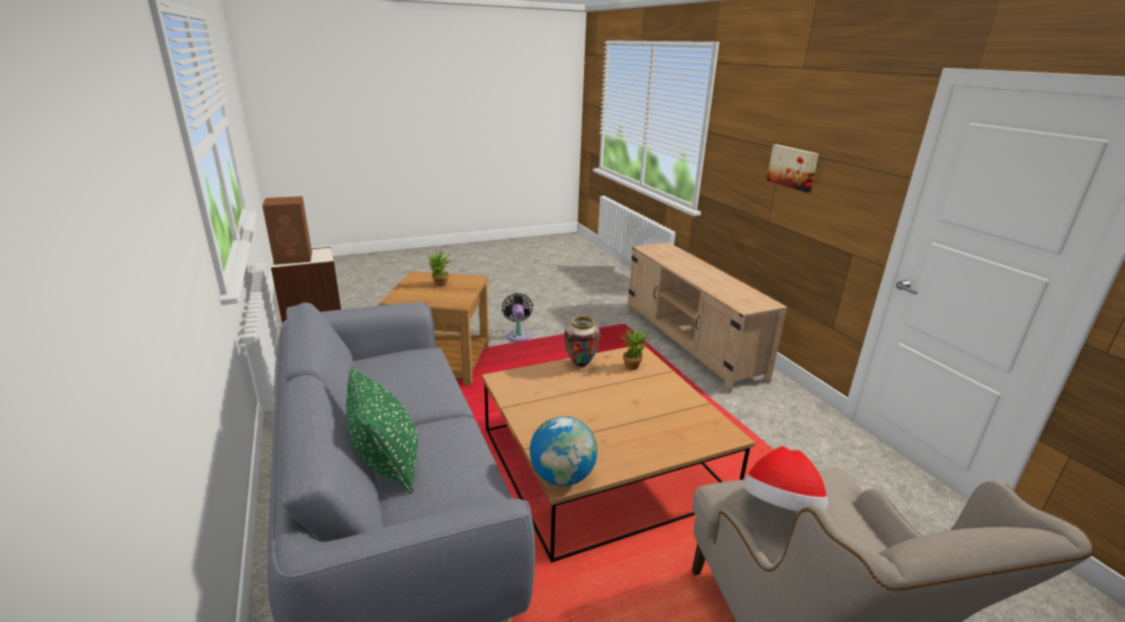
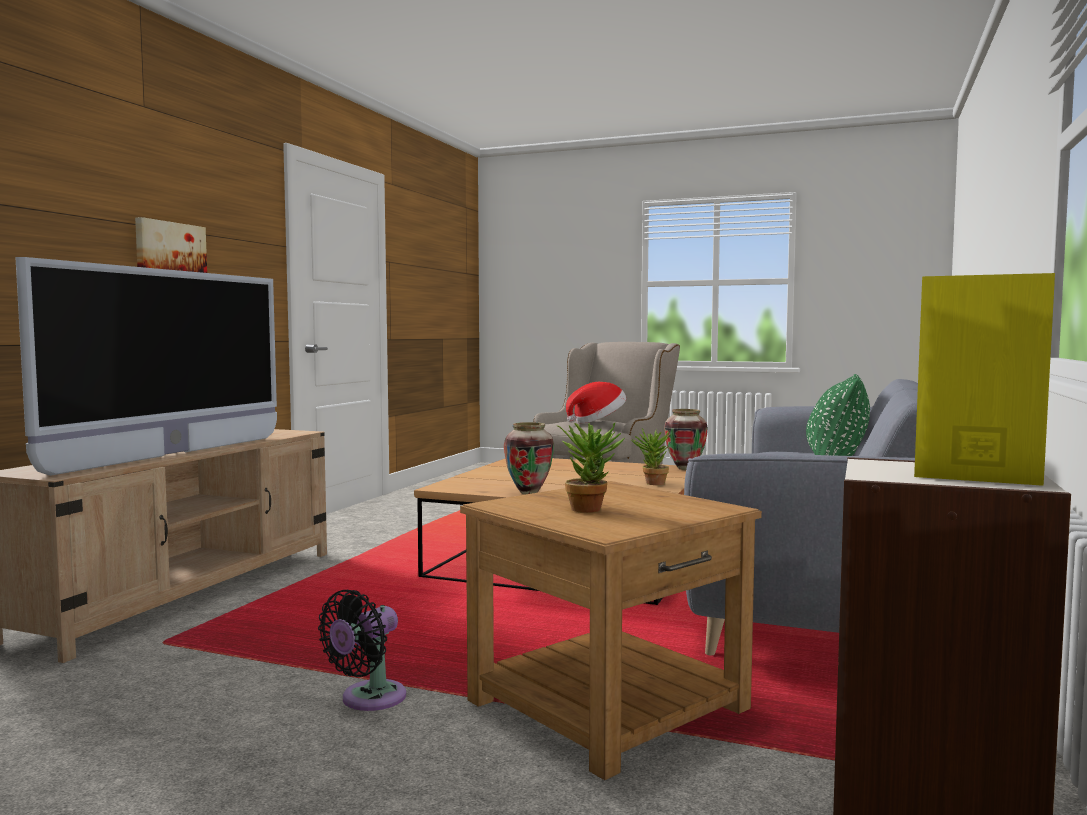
camera: 135 degrees left, 20 degrees down
brown speaker [262,196,312,265] -> yellow speaker [914,273,1055,486]
globe [530,416,597,486] -> vase [664,409,708,470]
potted plant [619,329,649,370] -> potted plant moved to [631,428,670,485]
none -> television [15,257,277,476]

